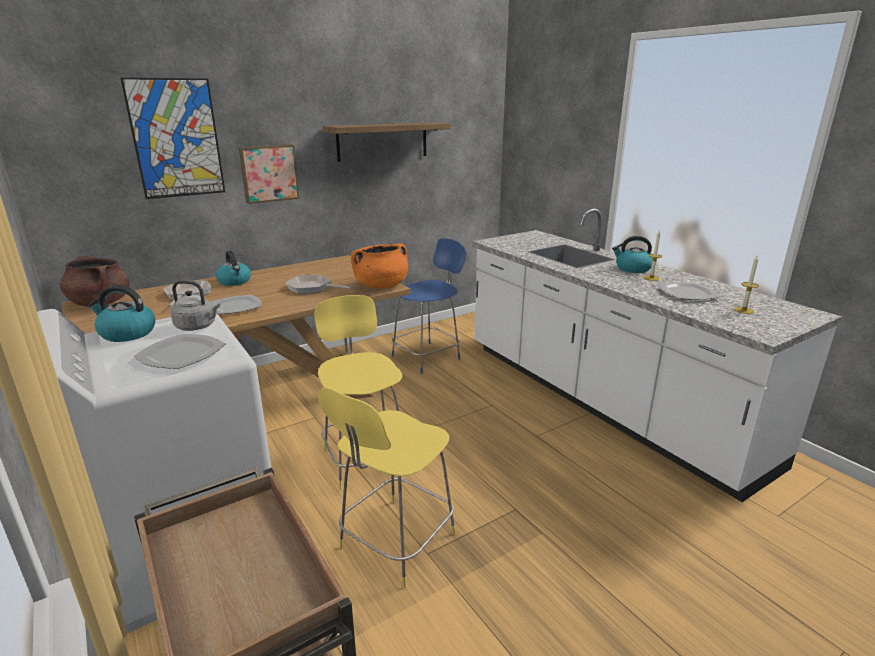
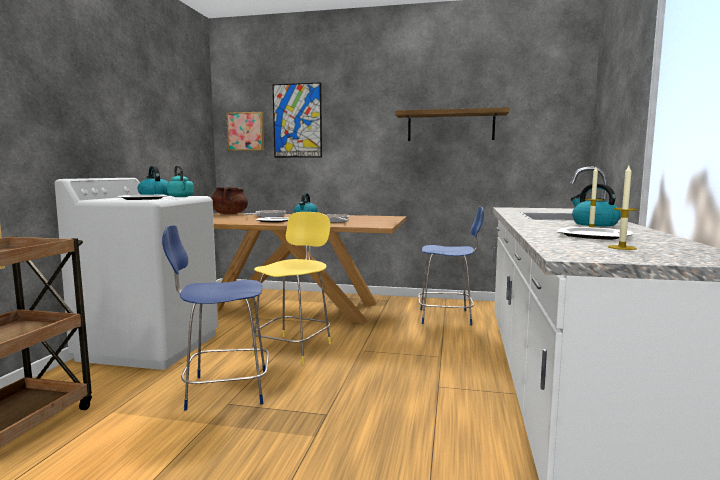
camera: 45 degrees right, 15 degrees down
grey kettle [171,280,220,331] -> turquoise kettle [167,166,194,197]
picture [239,144,300,204] -> picture moved to [226,112,264,151]
yellow stool [318,387,456,588] -> blue stool [162,225,269,410]
orange cooking pot [351,244,408,289] -> none

